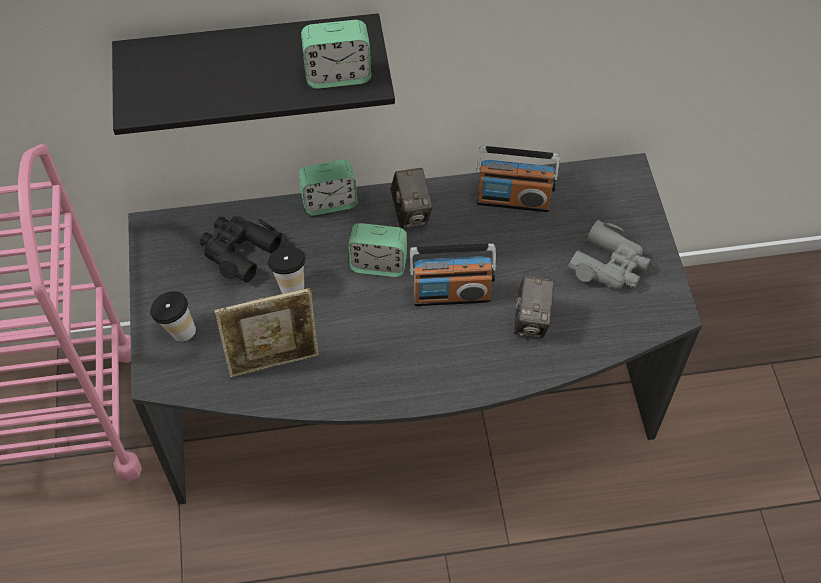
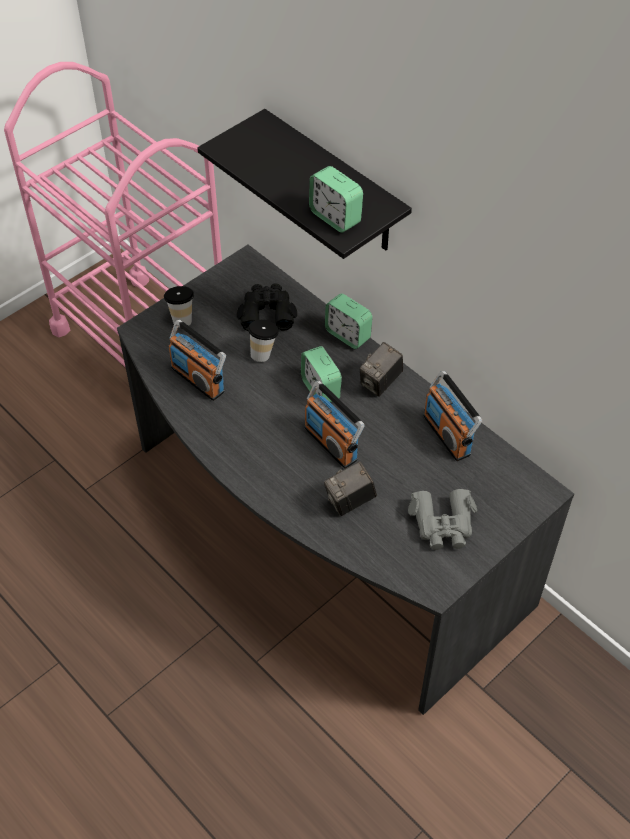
camera: 55 degrees right, 5 degrees down
picture frame [214,288,319,377] -> radio [169,320,226,401]

